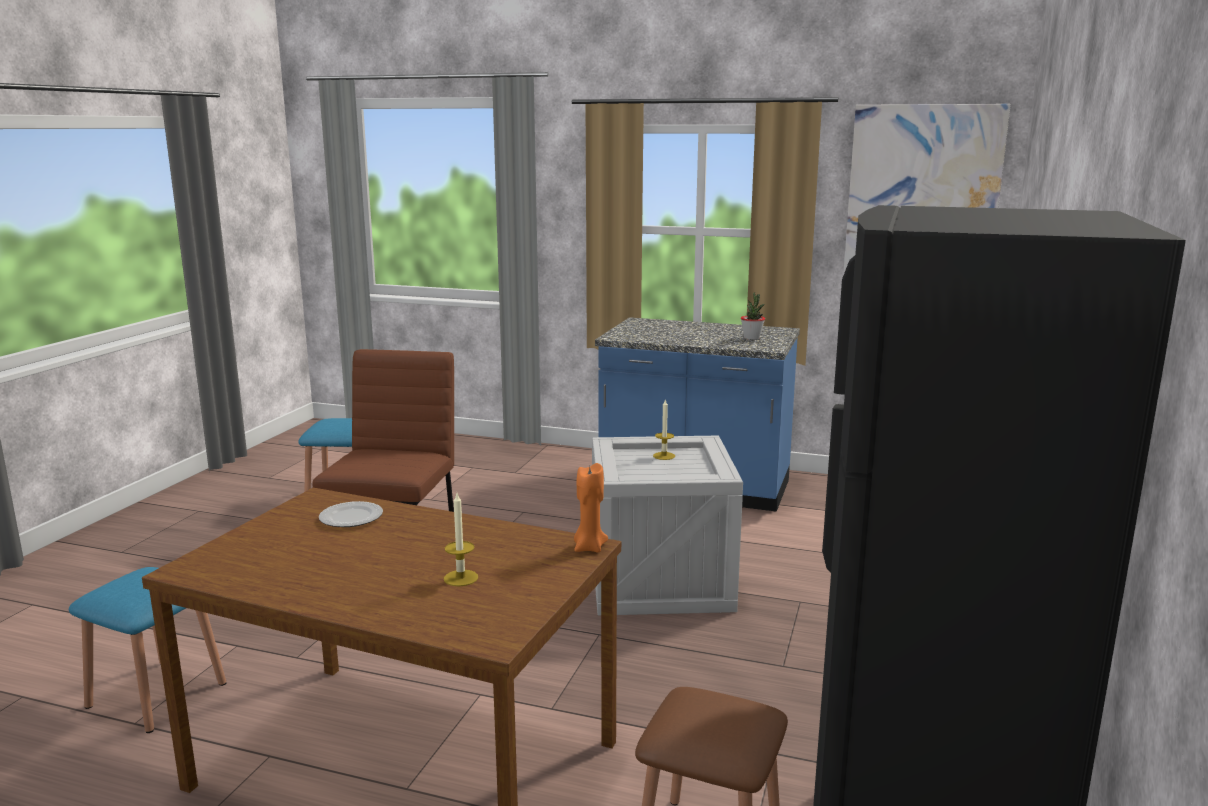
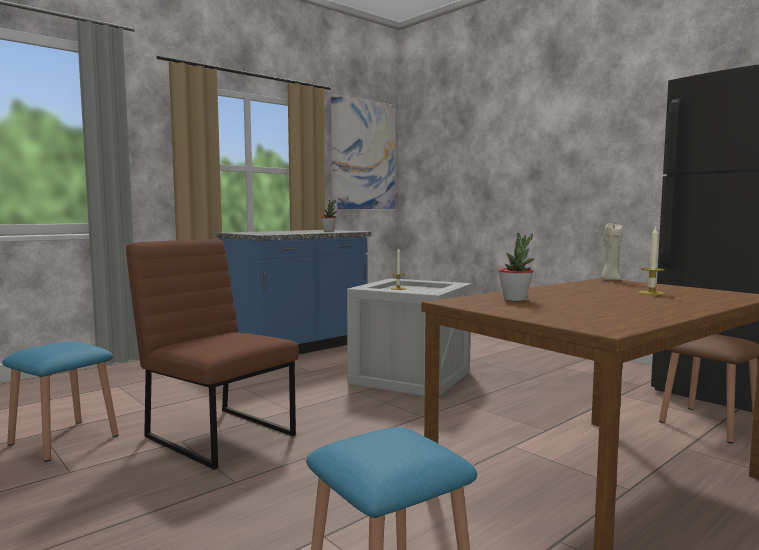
camera: 60 degrees left, 10 degrees down
plate [319,501,383,527] -> potted plant [498,233,535,301]
orange candle [574,463,608,553] -> beige candle [601,223,623,280]

